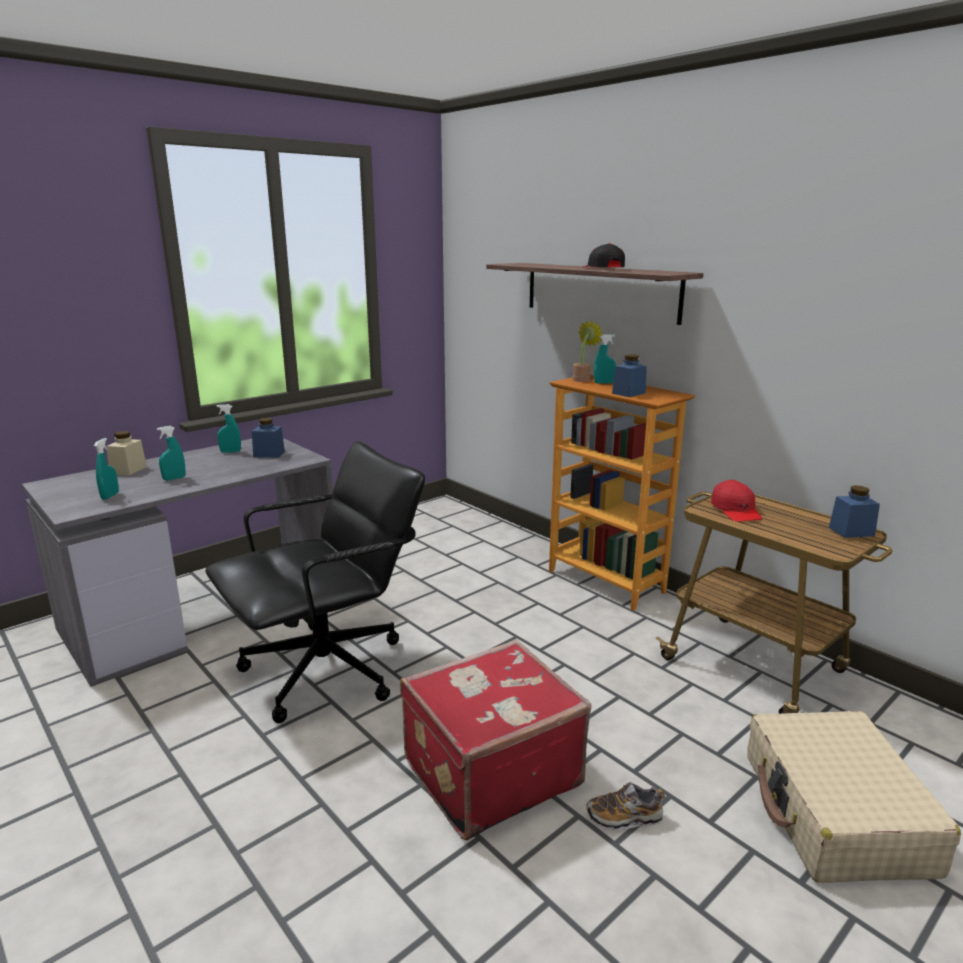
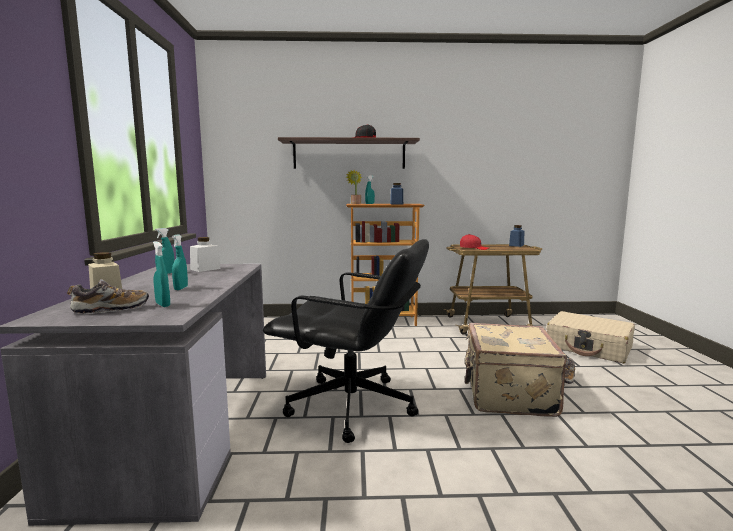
camera: 50 degrees left, 10 degrees down
black office chair [205,441,425,723] -> black office chair turned 105 degrees clockwise [263,239,429,443]
blue jar [252,418,285,458] -> white jar [190,237,220,272]
red suitcase [400,639,591,840] -> beige suitcase [465,323,567,417]
none -> shoe [67,279,149,314]

